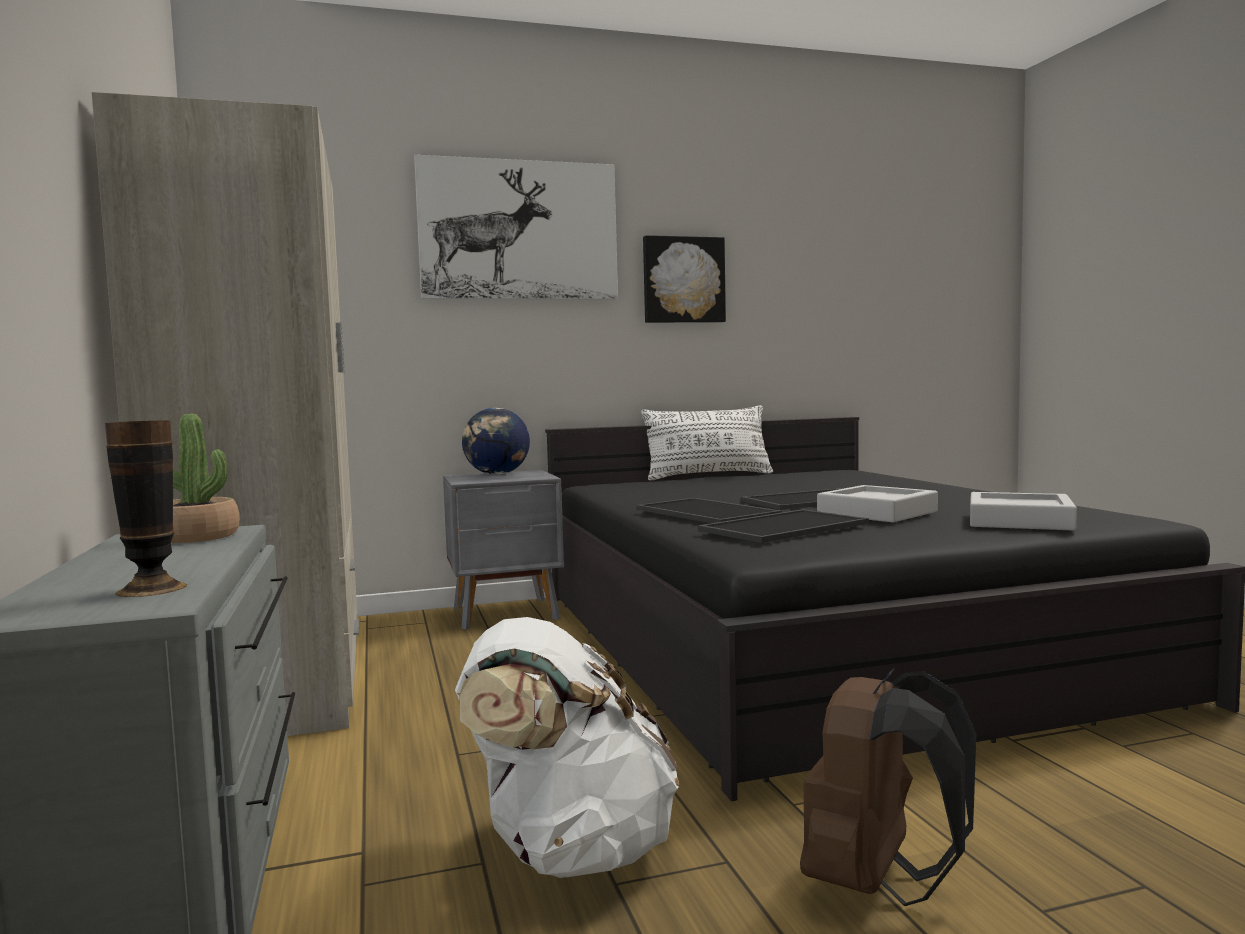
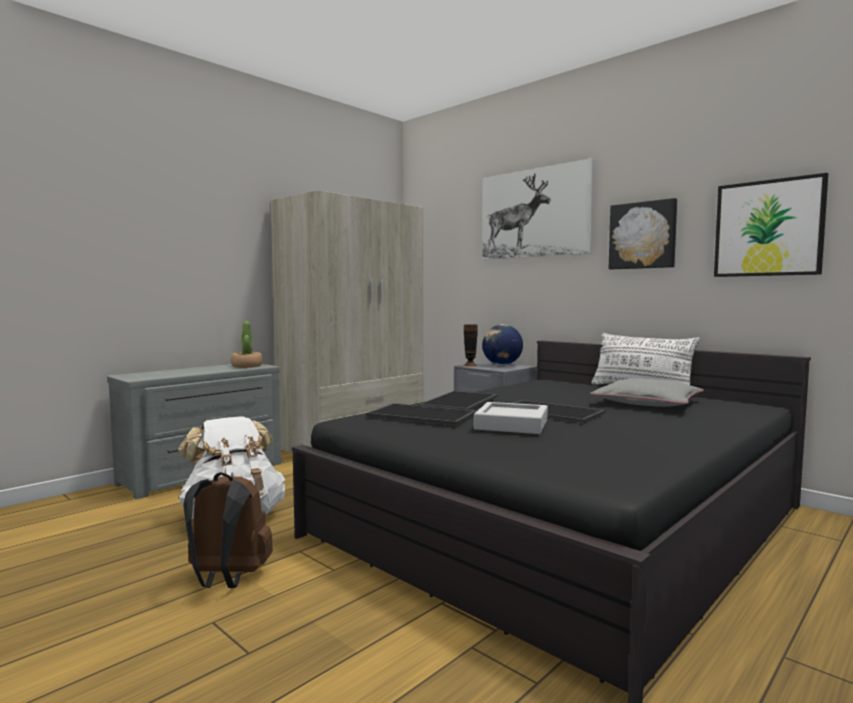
camera: 60 degrees right, 0 degrees up
vase [105,420,187,597] -> vase moved to [463,324,478,367]
grey tray [970,492,1077,531] -> none
none -> grey pillow [590,378,704,407]
none -> picture [714,173,828,277]

